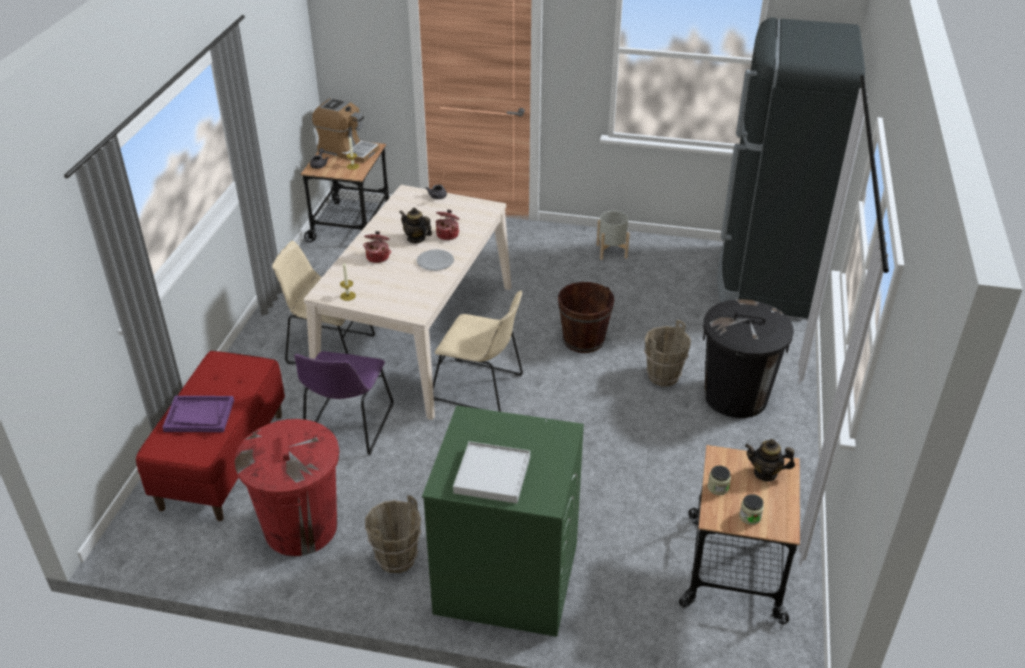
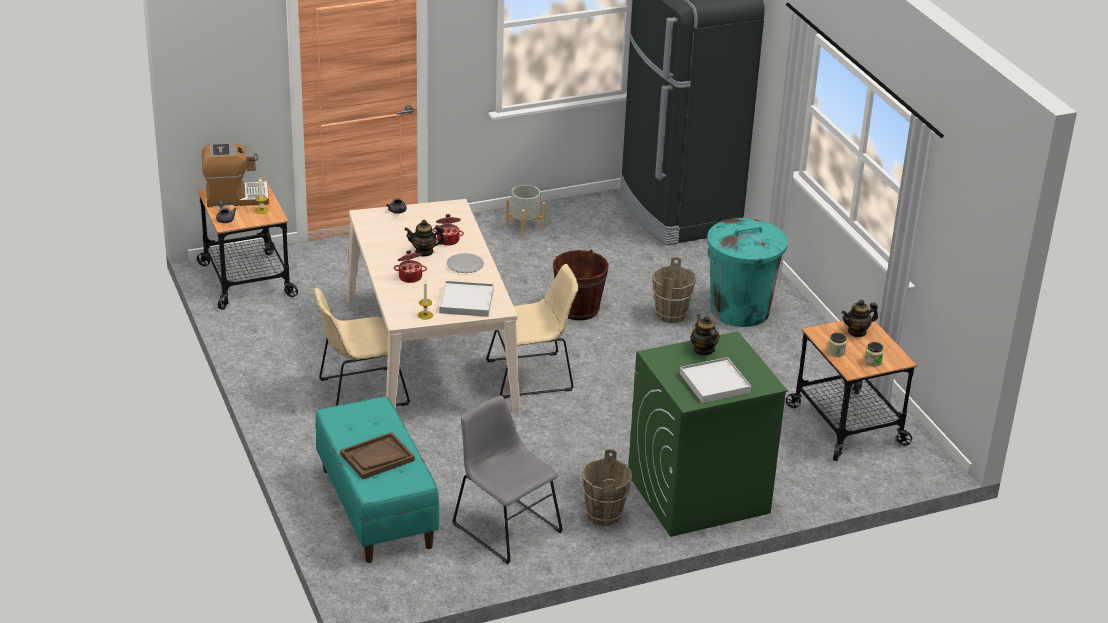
camera: 35 degrees left, 5 degrees down
red bench [136,351,285,521] -> turquoise bench [315,396,439,563]
purple tray [162,396,234,432] -> brown tray [340,432,415,479]
red trash can [235,419,339,556] -> grey chair [453,395,563,564]
purple chair [294,351,394,455] -> none
black trash can [703,299,794,418] -> turquoise trash can [707,218,788,327]
none -> white tray [439,281,494,317]
none -> teapot [690,314,720,356]

